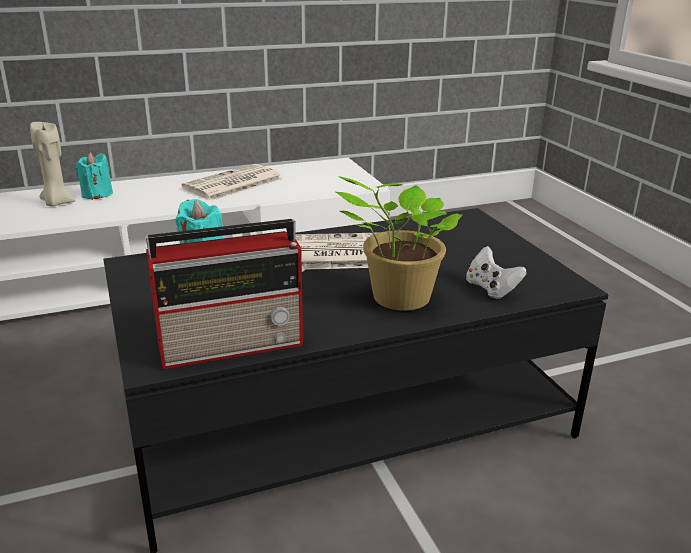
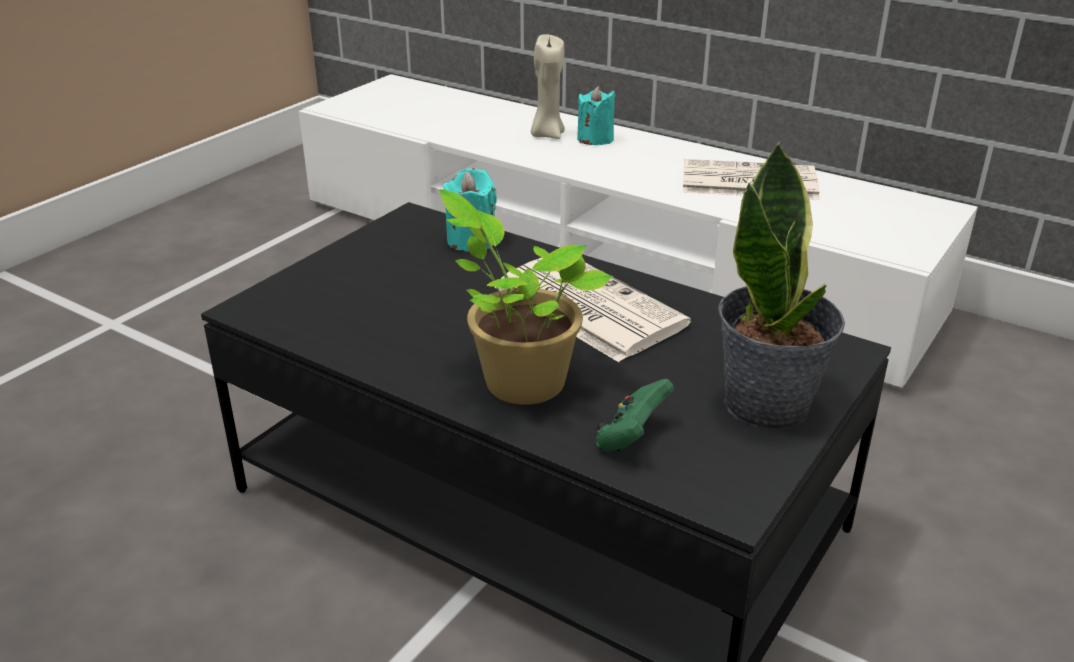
camera: 55 degrees right, 5 degrees up
radio [146,219,305,369] -> none
white game controller [466,246,526,299] -> green game controller [595,379,674,452]
none -> potted plant [718,142,845,430]

